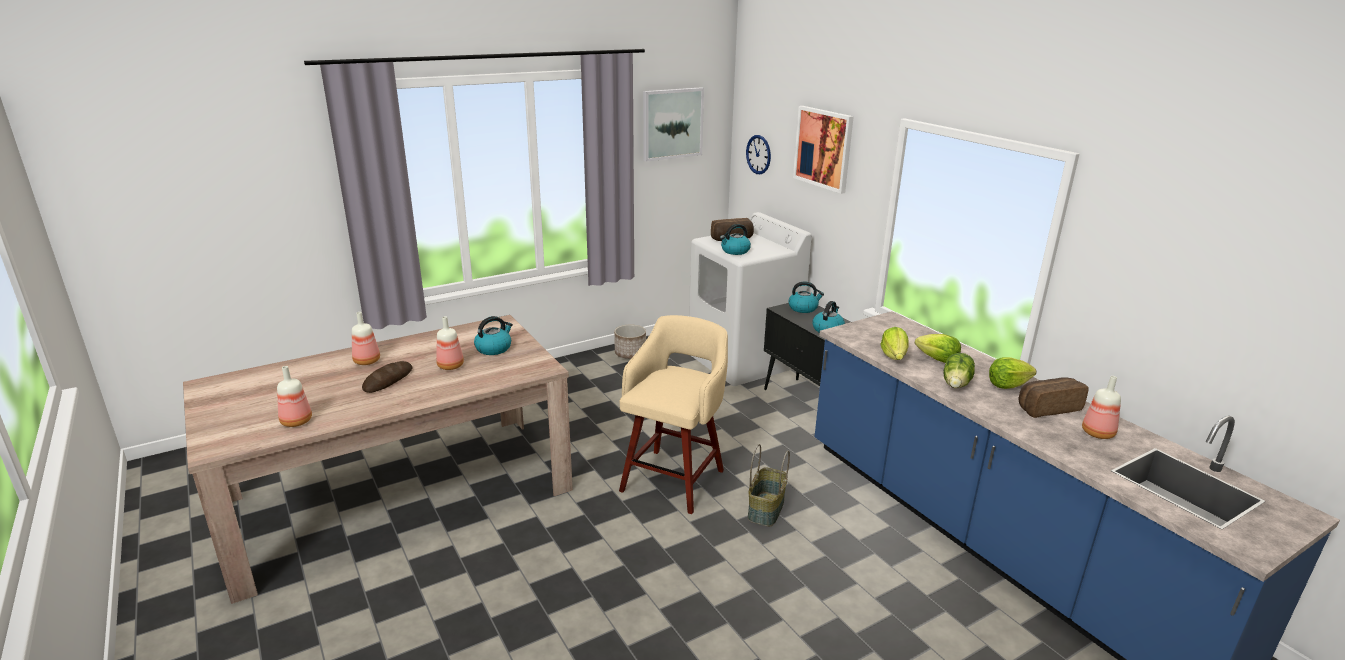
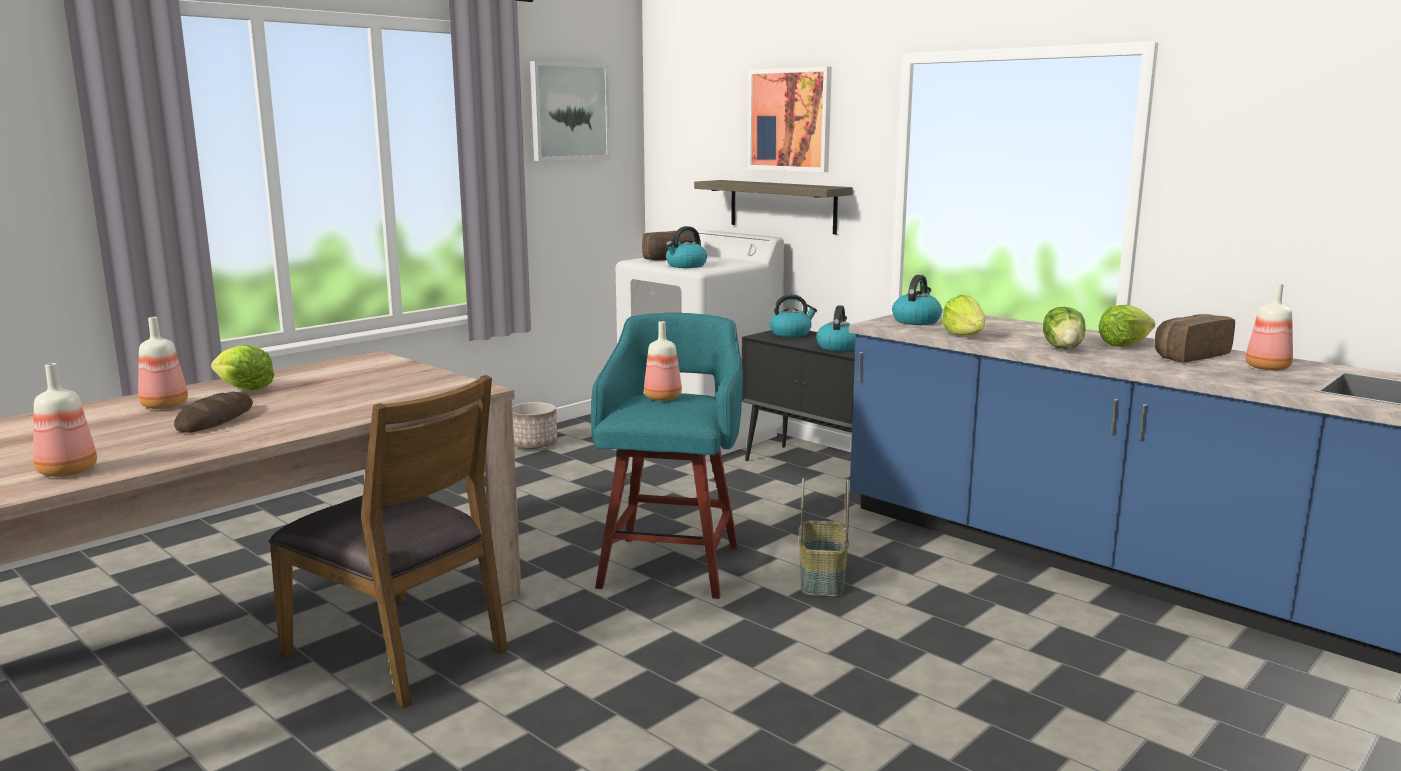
camera: 15 degrees left, 10 degrees down
bottle [436,316,464,370] -> bottle moved to [644,321,682,401]
kettle [474,316,513,355] -> kettle moved to [892,275,942,325]
beige stool [619,315,728,514] -> turquoise stool [591,313,743,599]
wall clock [746,135,771,174] -> none
lettuce [915,334,961,363] -> lettuce moved to [211,345,275,390]
none -> brown chair [268,375,508,708]
none -> shelf [694,180,853,234]

